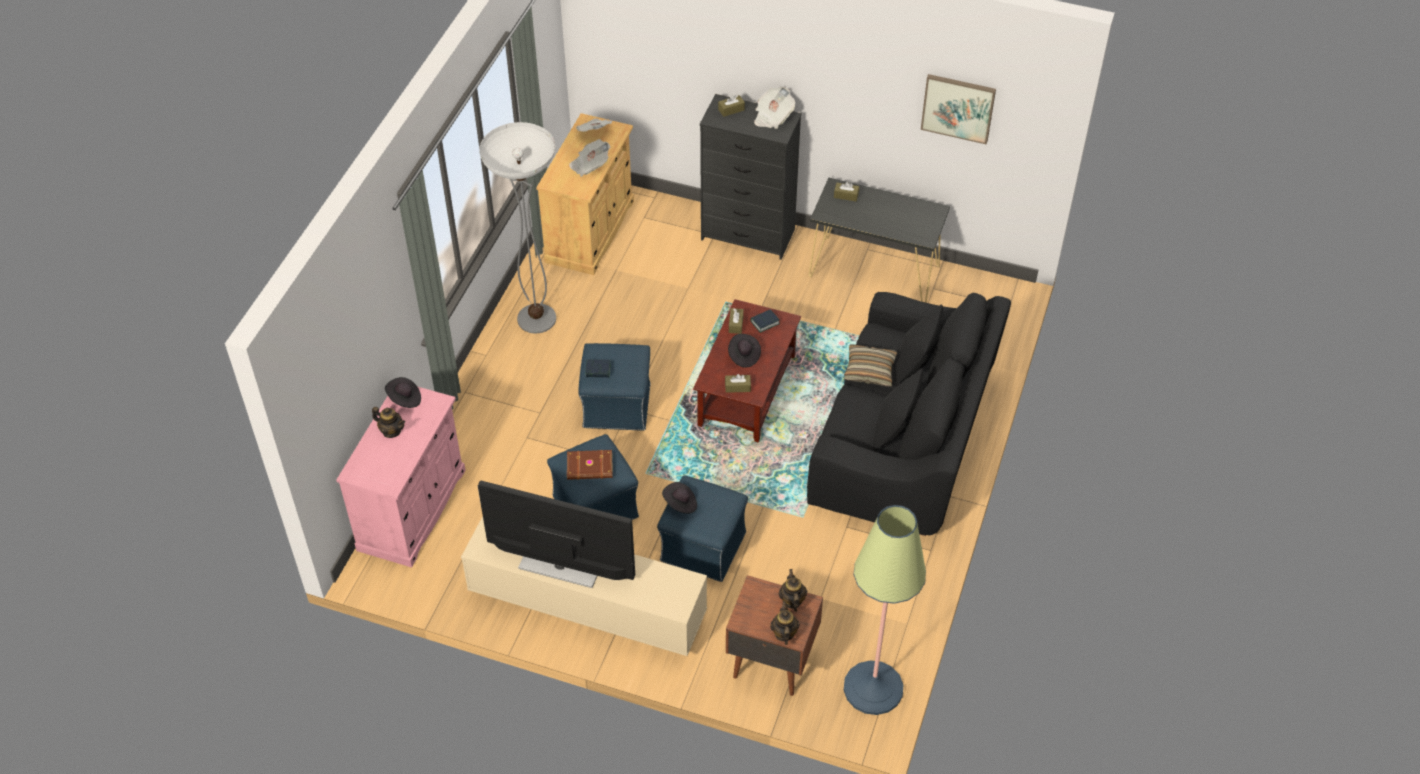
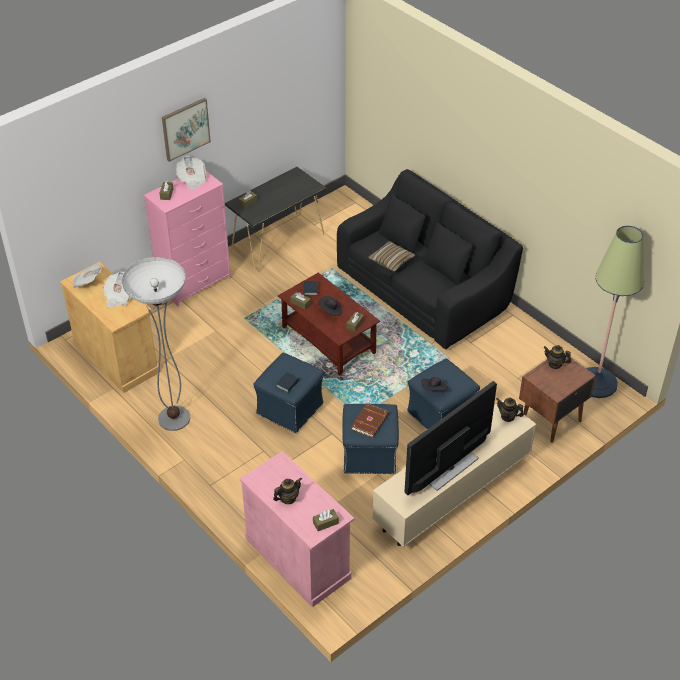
camera: 60 degrees left, 5 degrees down
black hat [385,377,421,408] -> none
black dresser [700,94,802,260] -> pink dresser [144,171,231,306]
teapot [770,601,800,645] -> teapot moved to [496,397,524,422]
picture [921,74,996,144] -> picture moved to [162,98,211,162]
none -> brown tissue box [313,509,339,531]

